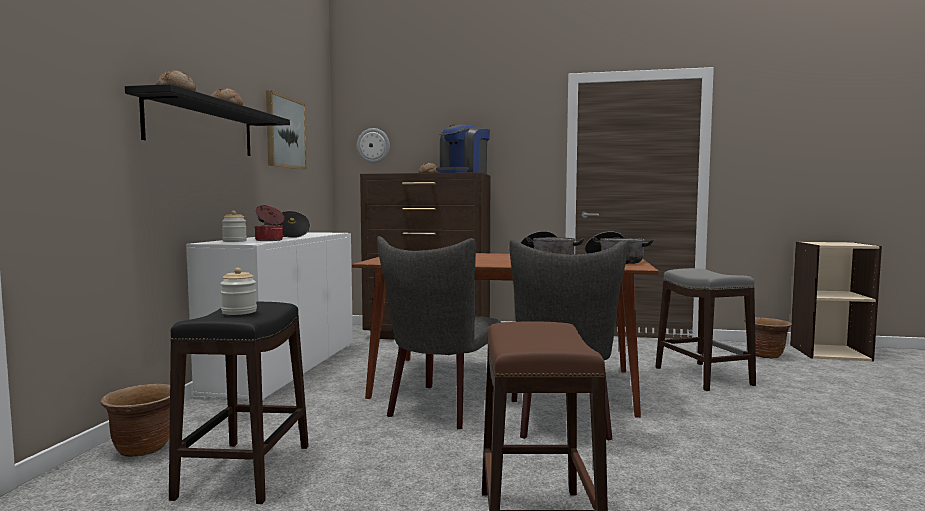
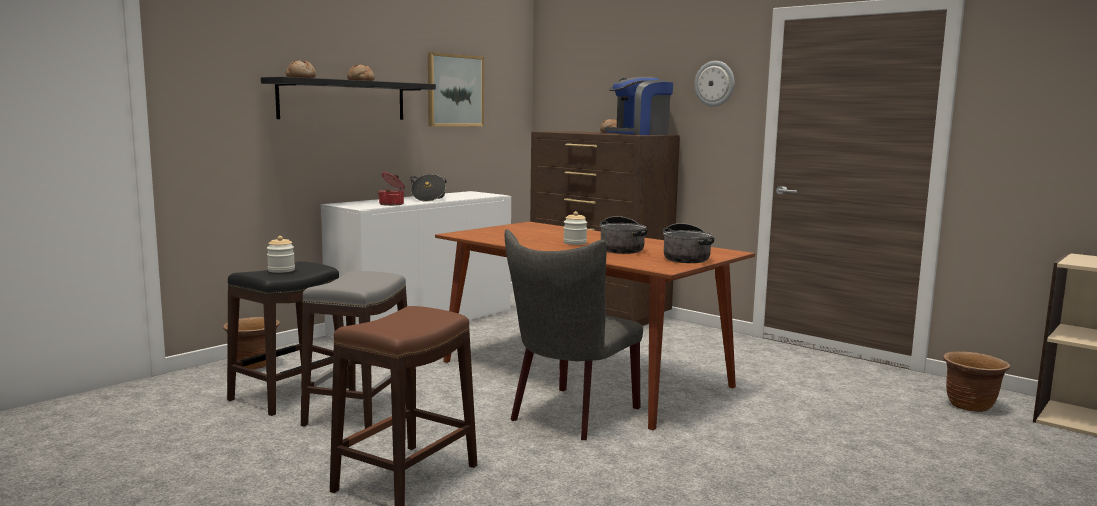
camera: 30 degrees right, 5 degrees up
jar [222,211,247,242] -> jar moved to [563,211,587,245]
wall clock [357,128,390,163] -> wall clock moved to [694,61,735,107]
grey chair [377,236,502,429] -> none
grey stool [655,268,756,391] -> grey stool moved to [301,271,407,429]

